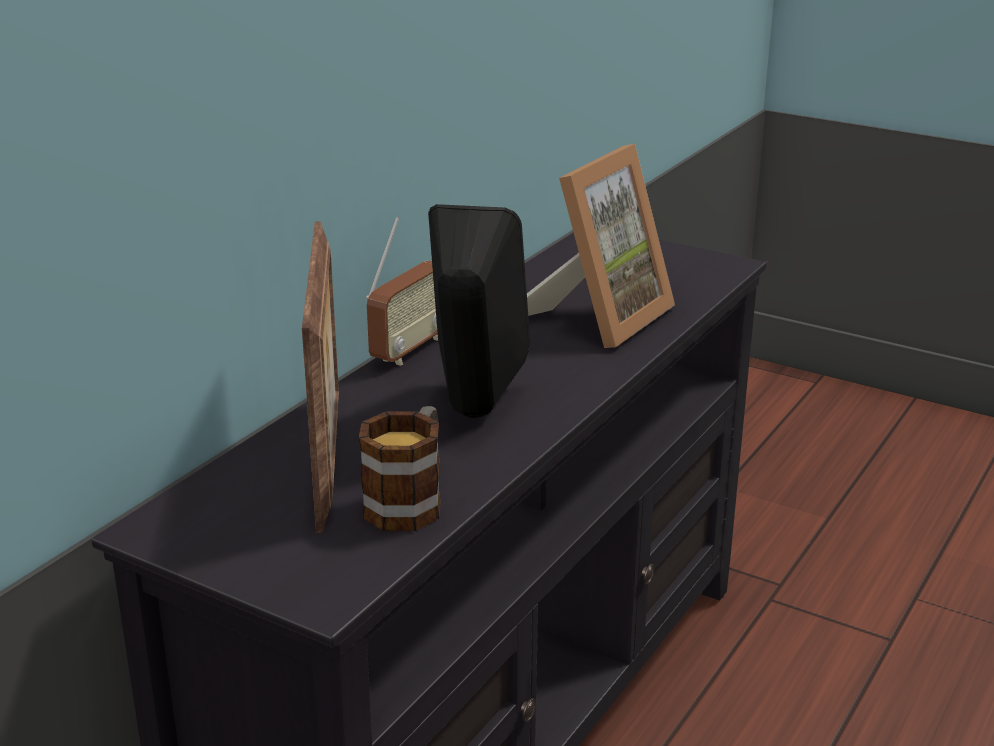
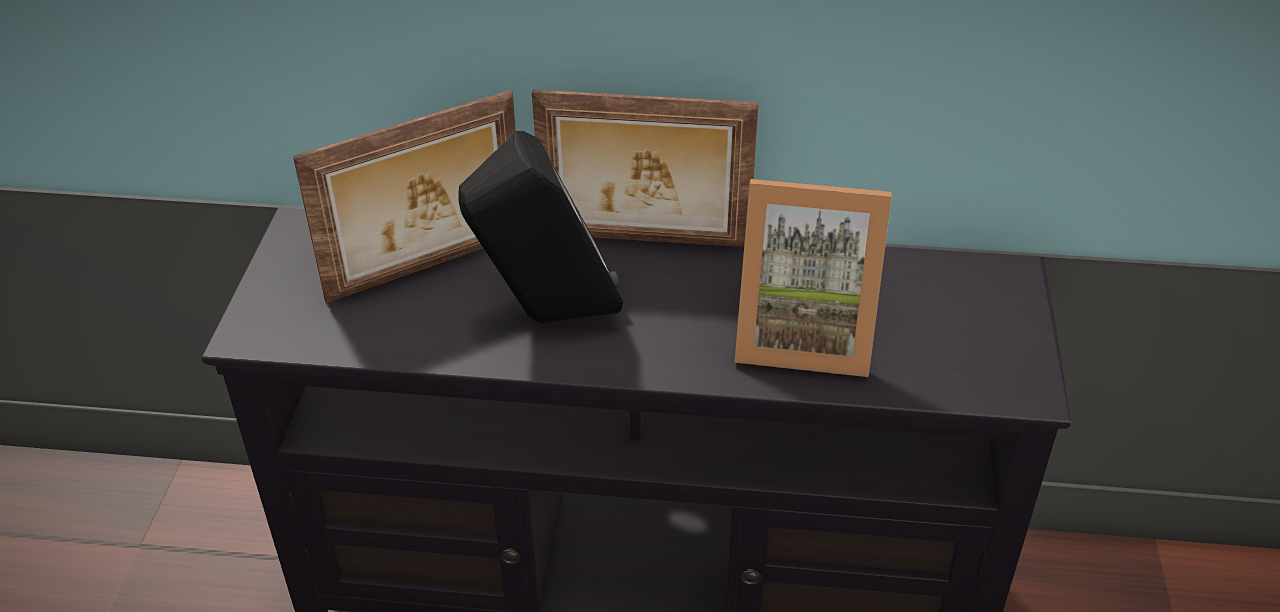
camera: 65 degrees right, 15 degrees up
mug [359,406,441,531] -> none
radio [366,217,438,366] -> picture frame [532,90,759,247]

